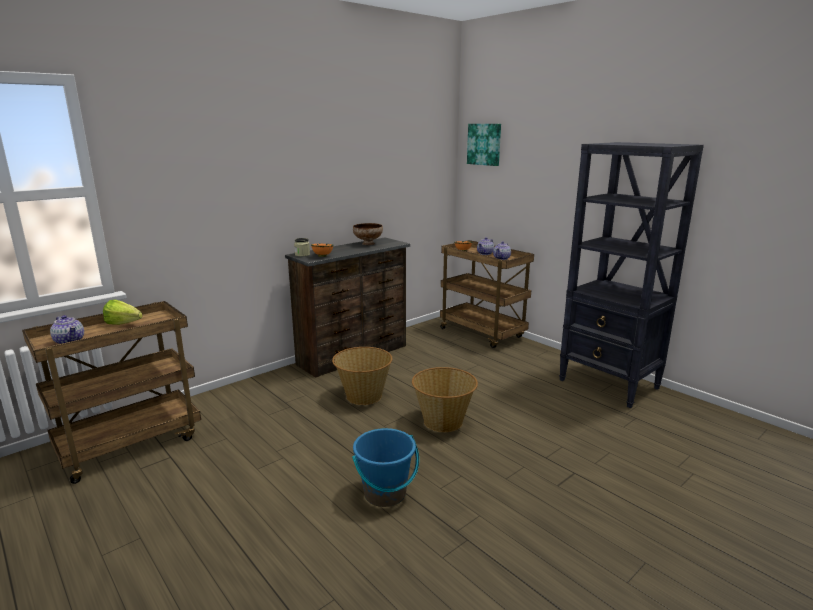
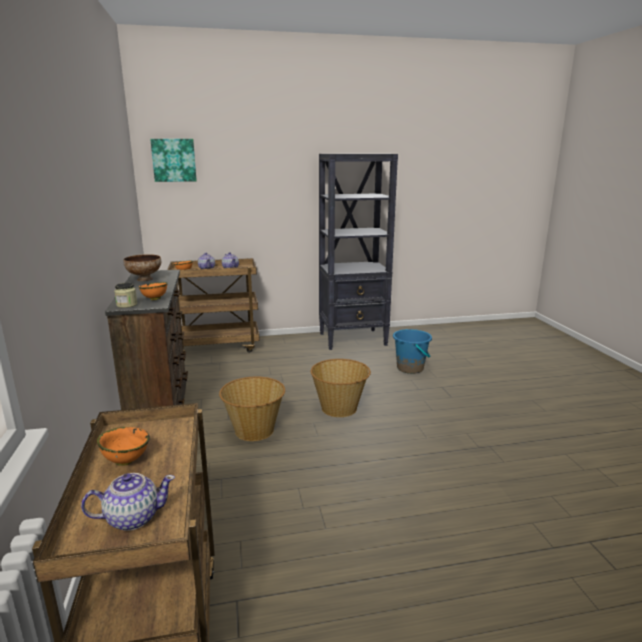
camera: 60 degrees left, 0 degrees up
lettuce [103,300,142,325] -> orange bowl [97,427,150,466]
blue bucket [352,428,419,507] -> blue bucket moved to [393,329,432,374]

